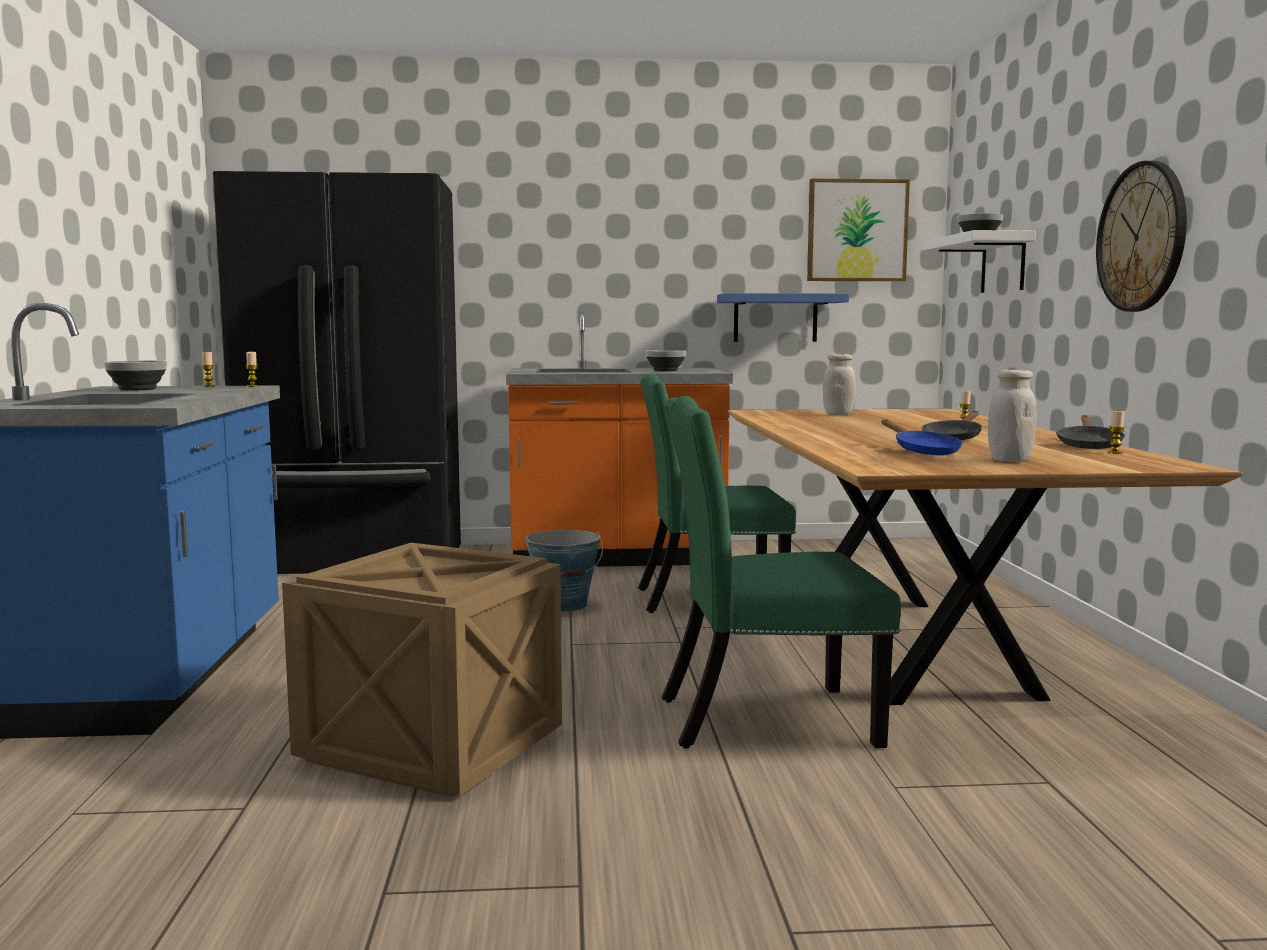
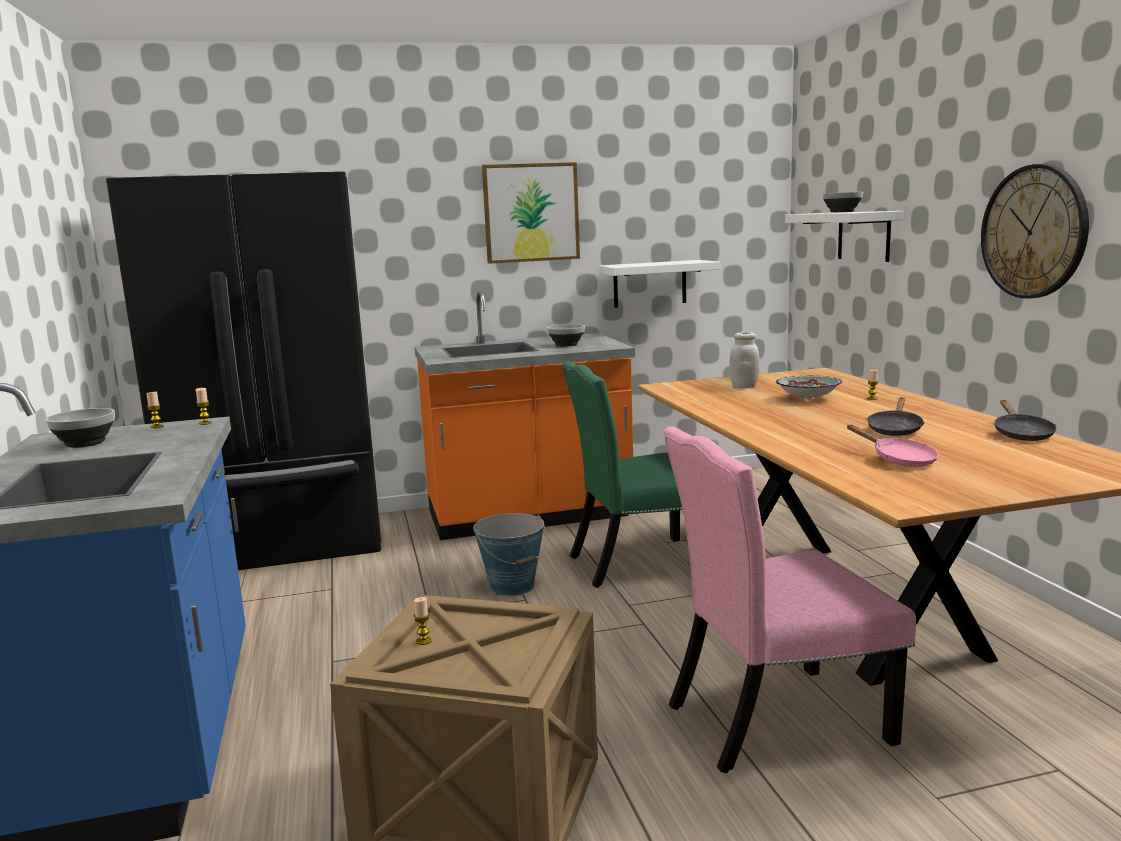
camera: 10 degrees left, 5 degrees up
green chair [662,396,901,749] -> pink chair [664,426,916,773]
blue shelf [717,293,849,342] -> white shelf [598,260,720,308]
picture [807,178,910,281] -> picture moved to [482,162,580,264]
blue frying pan [882,419,962,455] -> pink frying pan [847,425,939,467]
white jar [988,370,1037,462] -> none
candle [1107,411,1125,454] -> candle moved to [414,597,432,645]
none -> bowl [776,376,842,399]

